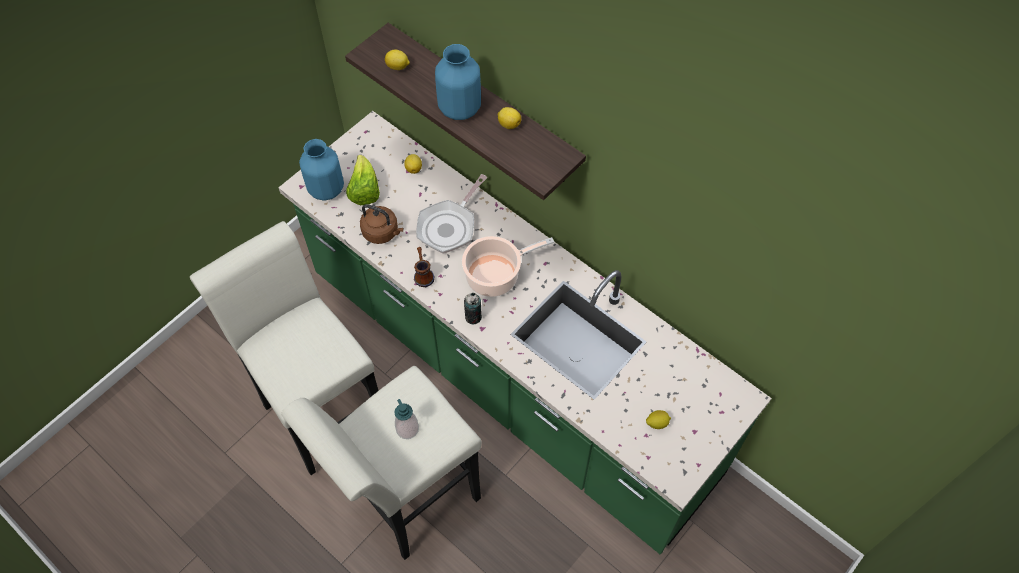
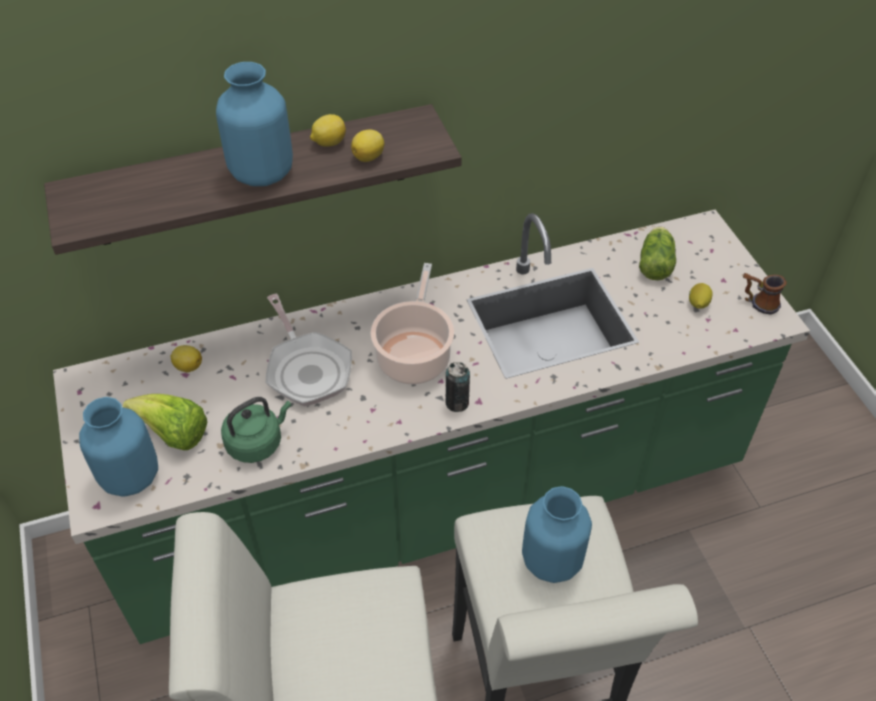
camera: 60 degrees left, 10 degrees down
brown kettle [360,204,404,244] -> green kettle [221,397,291,463]
lemon [385,50,410,70] -> lemon moved to [351,130,384,162]
soap dispenser [394,399,419,439] -> blue vase [522,486,592,583]
mug [414,247,435,287] -> mug moved to [743,273,787,315]
none -> lettuce [639,227,676,280]

